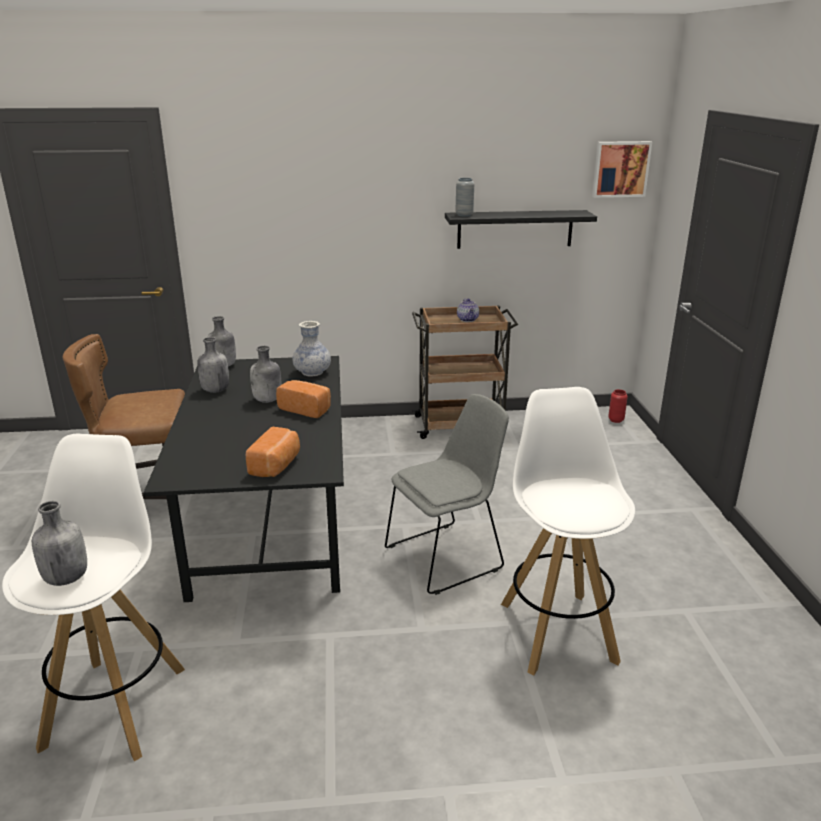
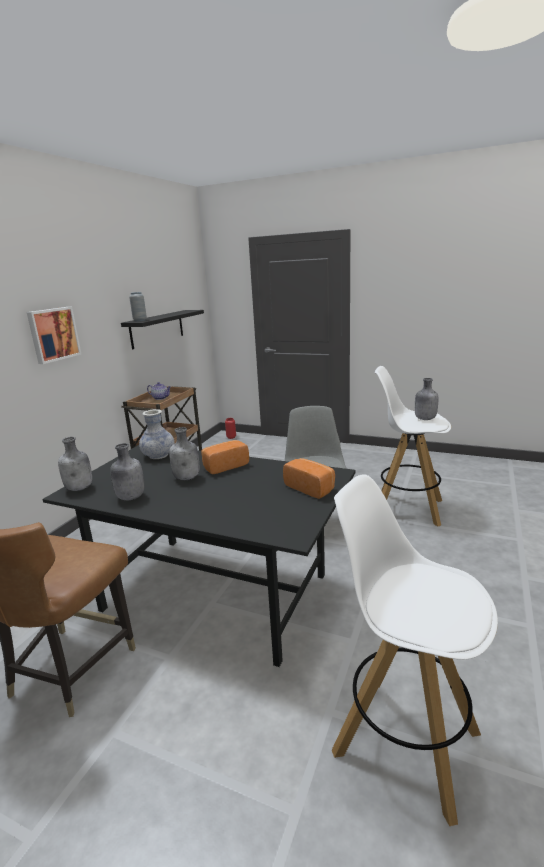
camera: 60 degrees left, 5 degrees down
grey bottle [32,501,87,586] -> grey bottle moved to [415,378,438,420]
picture [592,141,652,198] -> picture moved to [27,307,81,364]

